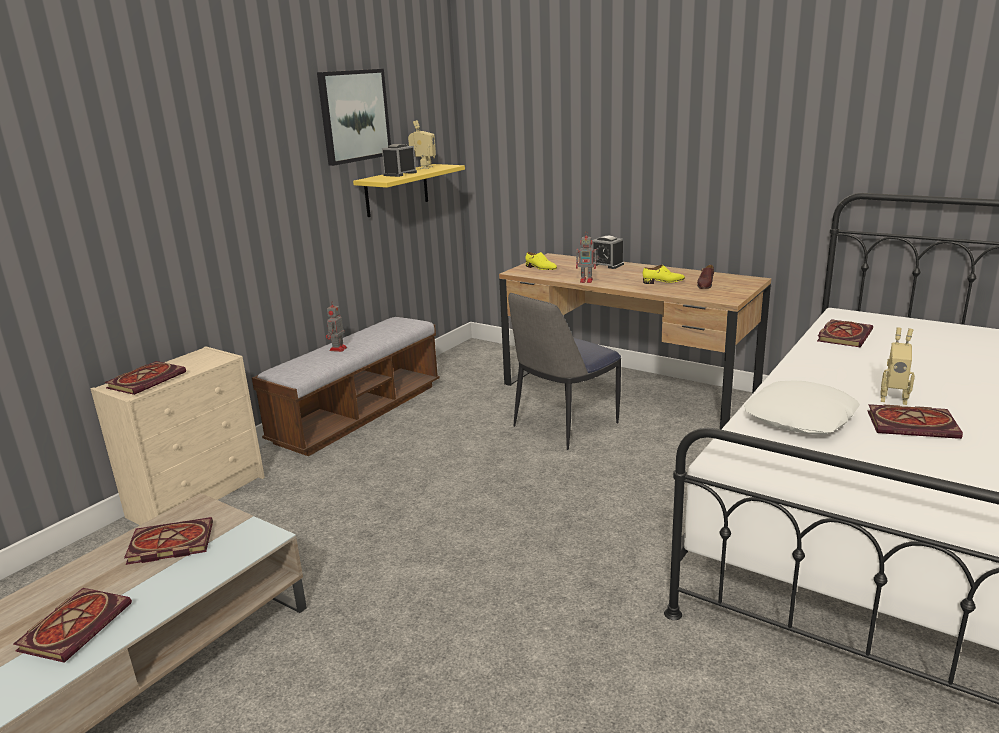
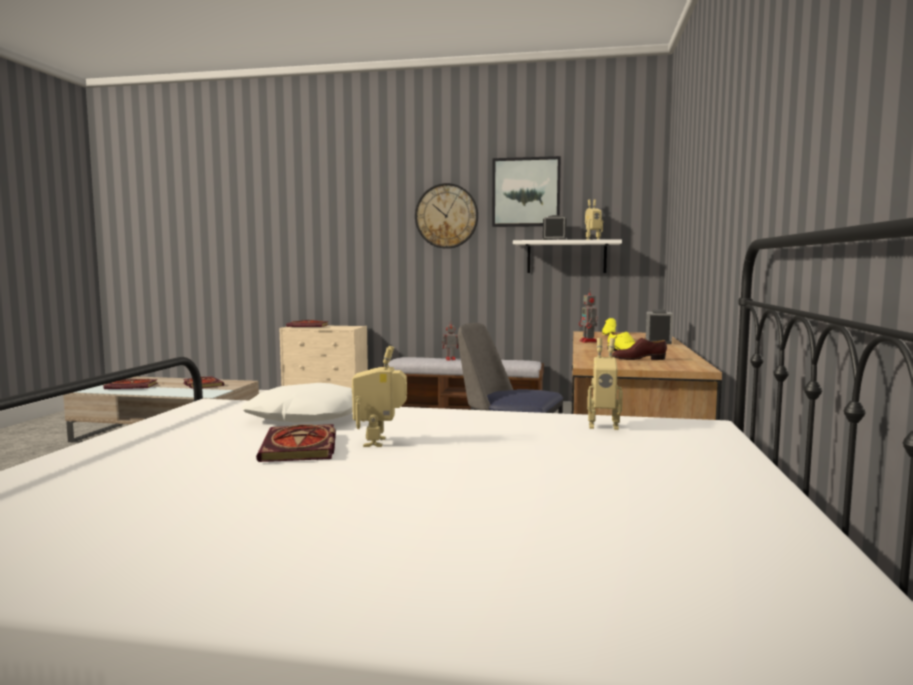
camera: 65 degrees right, 15 degrees down
yellow shelf [353,164,465,217] -> white shelf [513,239,622,273]
book [817,319,873,347] -> toy robot [587,338,623,430]
none -> wall clock [415,183,478,249]

